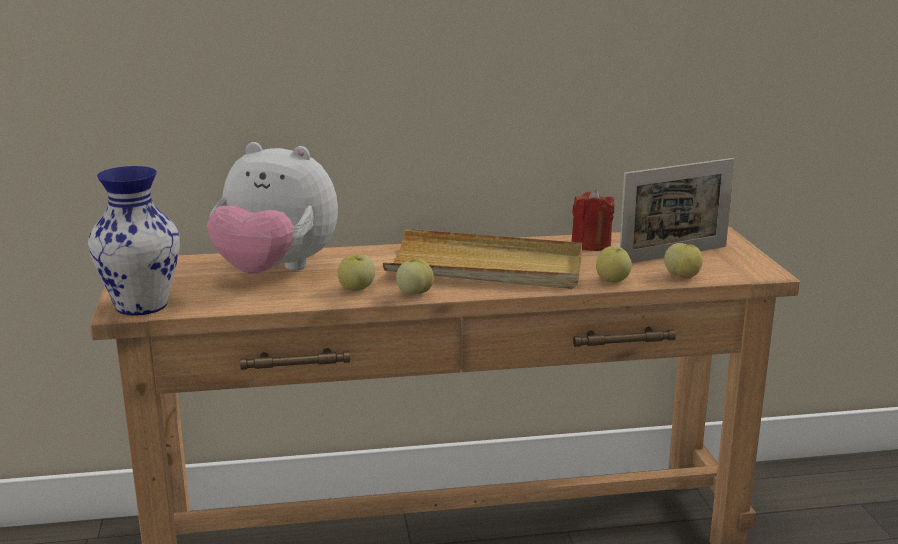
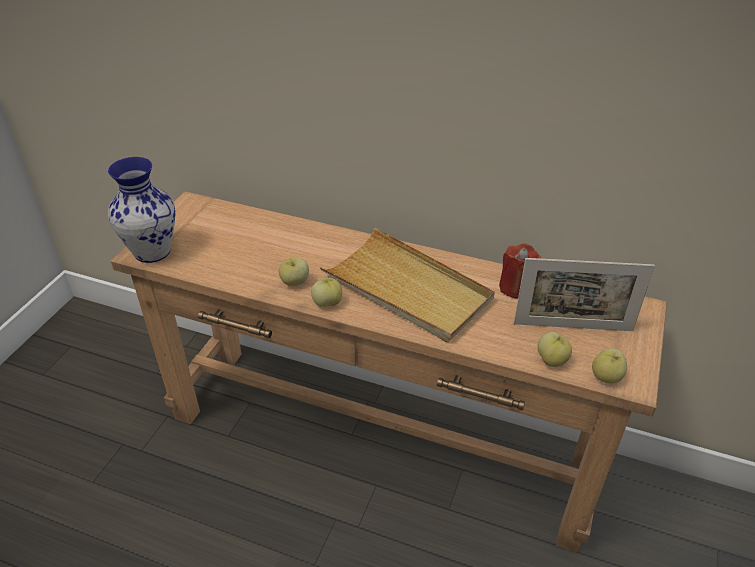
camera: 30 degrees right, 20 degrees up
plush toy [207,142,338,274] -> none
apple [596,246,632,283] -> apple moved to [592,348,627,384]

